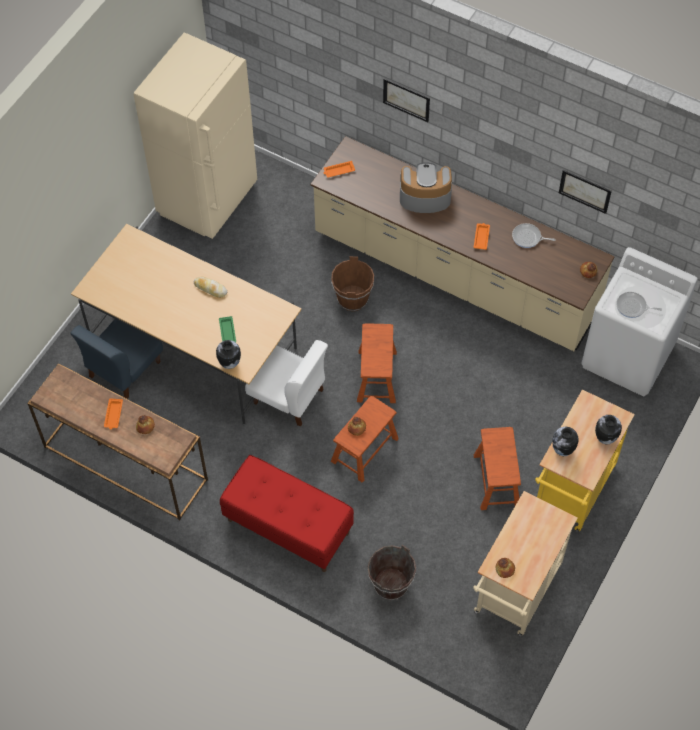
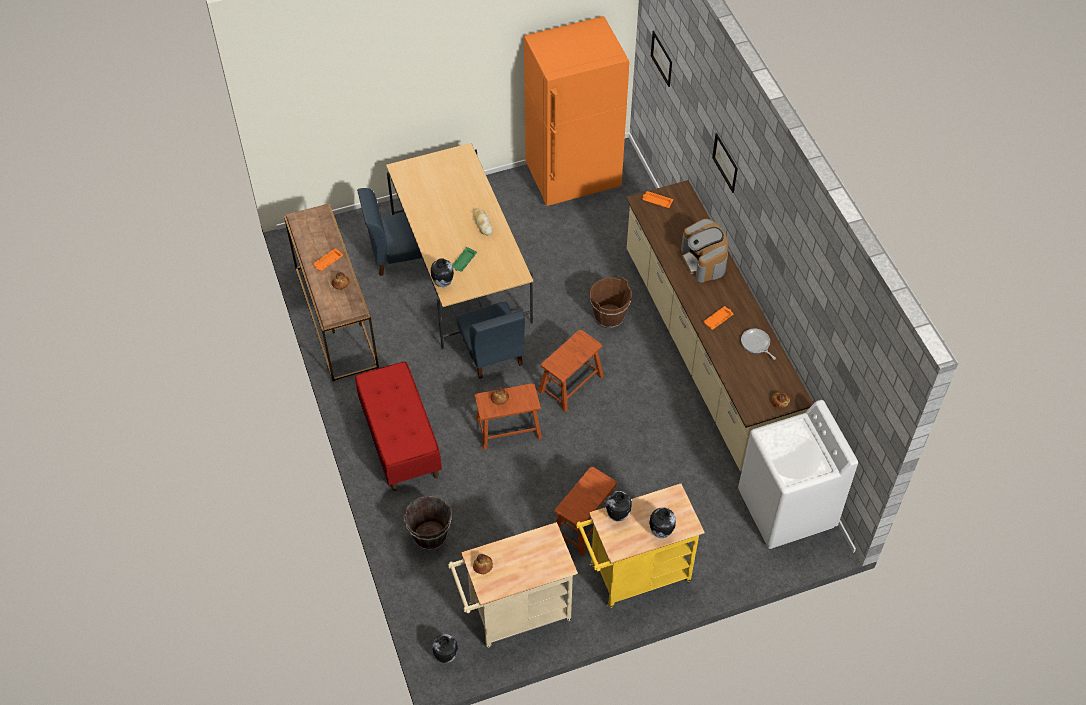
camera: 40 degrees right, 5 degrees down
beige fridge [134,32,257,239] -> orange fridge [524,16,629,206]
white chair [245,340,328,427] -> blue chair [456,301,525,379]
coffee machine [400,162,452,213] -> coffee machine turned 150 degrees counterclockwise [681,219,728,283]
picture [559,170,612,214] -> picture moved to [651,31,672,87]
frying pan [616,292,662,318] -> none
none -> vase [432,634,458,663]

